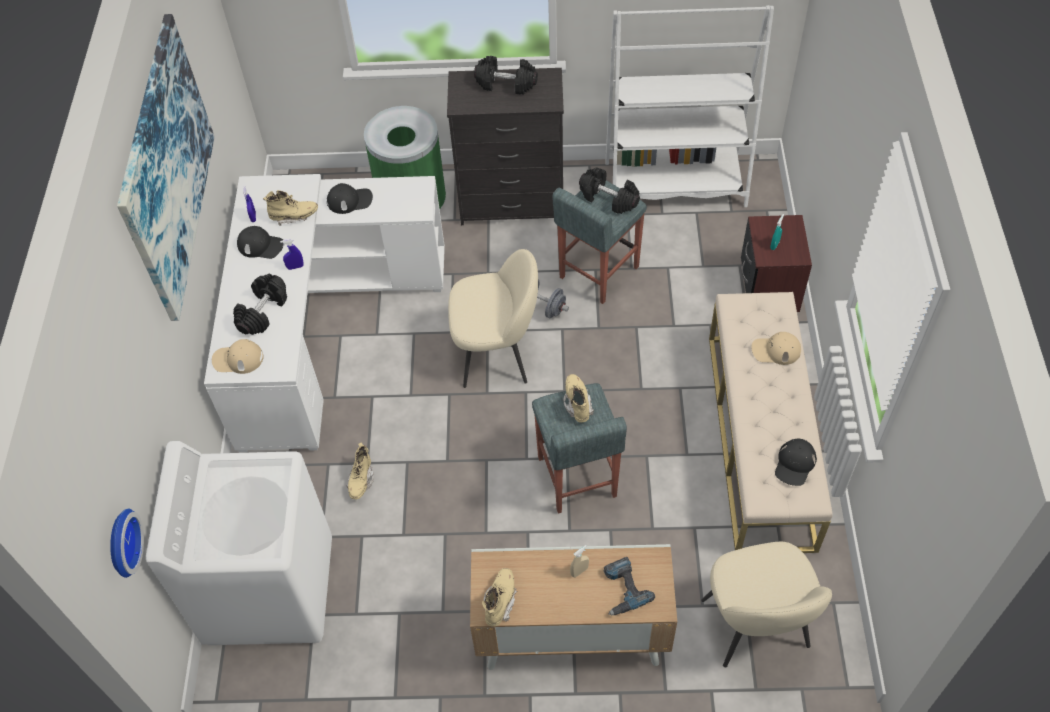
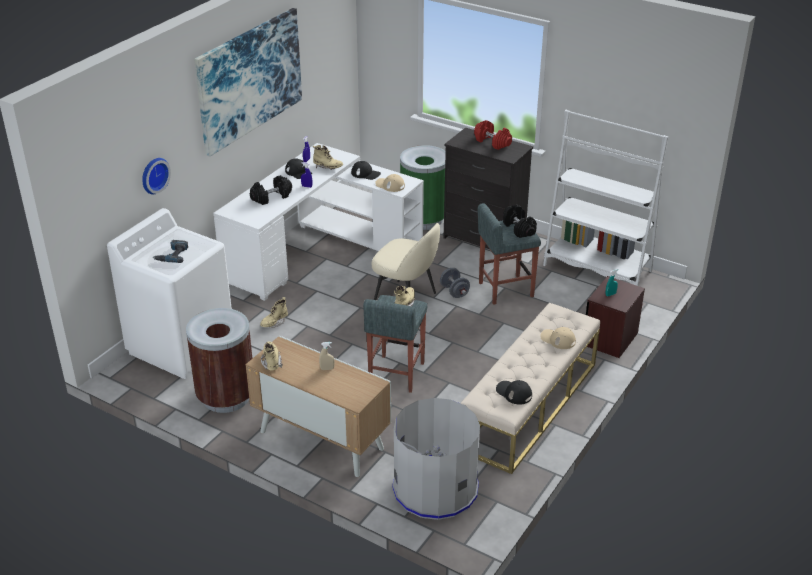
camera: 30 degrees right, 20 degrees down
wall clock [110,509,144,578] -> wall clock moved to [142,158,171,194]
beige cap [212,339,264,374] -> beige cap moved to [375,174,405,192]
black dumbbell [474,56,538,94] -> red dumbbell [474,120,512,150]
beige boot [482,568,517,627] -> beige boot turned 60 degrees counterclockwise [261,341,283,370]
power drill [603,557,655,615] -> power drill moved to [152,240,188,263]
beige chair [701,542,832,667] -> grey trash can [392,398,480,520]
black cap [775,439,817,486] -> black cap turned 75 degrees clockwise [496,380,532,405]
none -> brown trash can [186,308,253,413]

